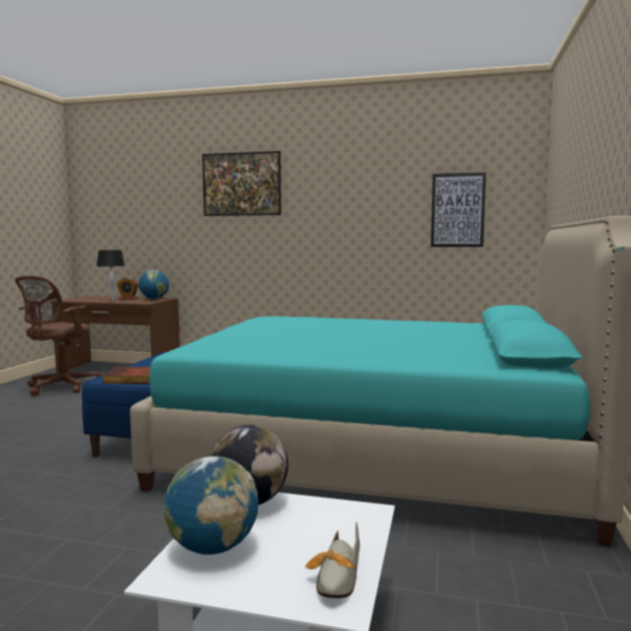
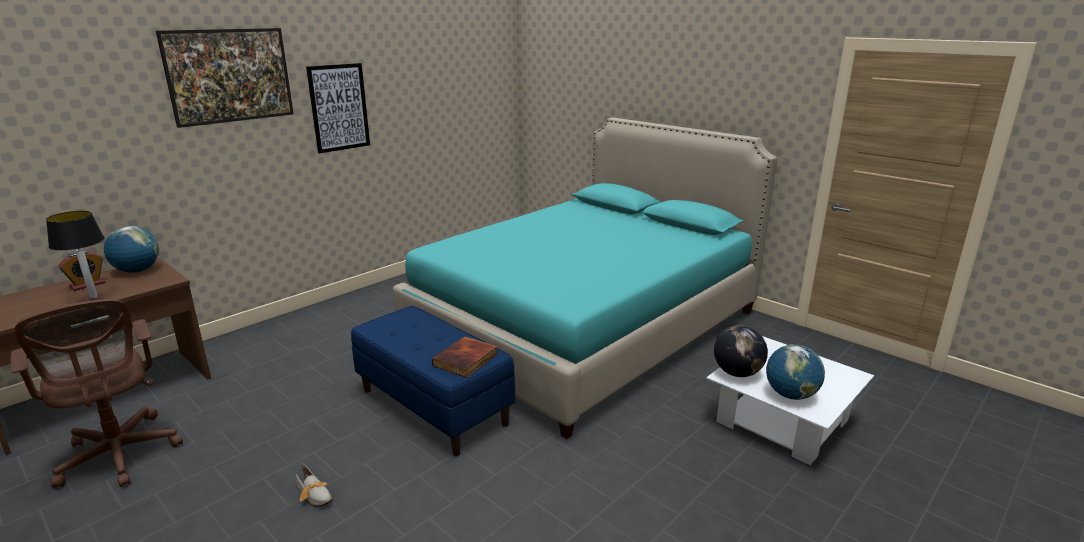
camera: 60 degrees left, 15 degrees up
shoe [305,522,360,598] -> shoe moved to [295,463,333,507]
picture [431,172,486,247] -> picture moved to [306,63,370,154]

